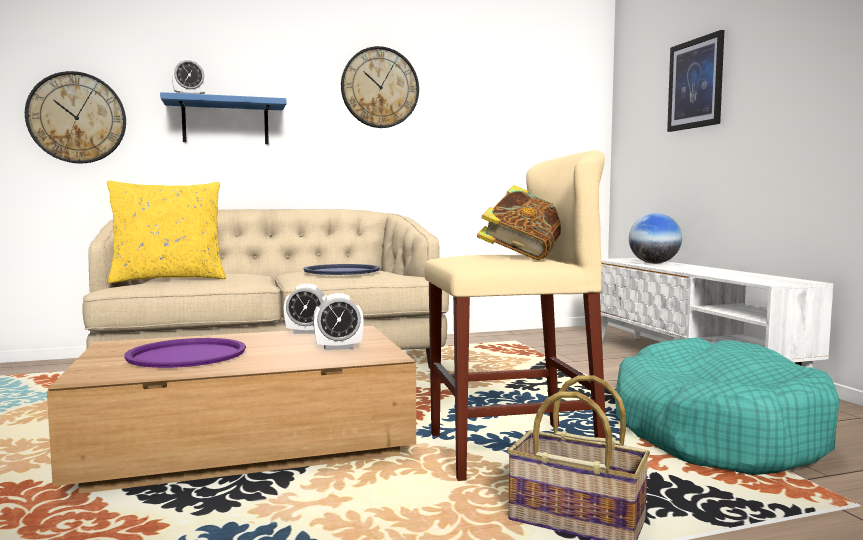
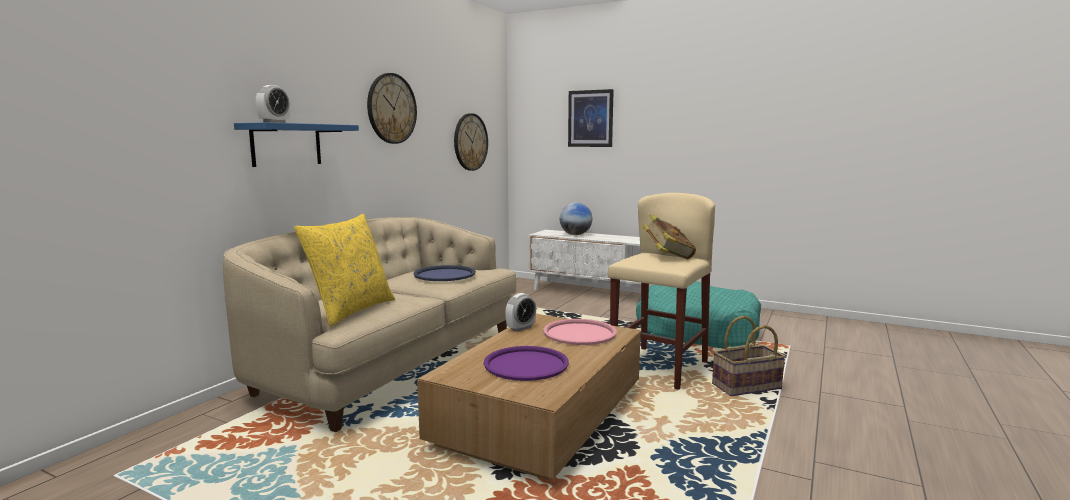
camera: 45 degrees left, 5 degrees up
wall clock [25,71,126,164] -> wall clock moved to [454,113,488,171]
alarm clock [313,293,364,350] -> pink tray [543,319,617,345]

